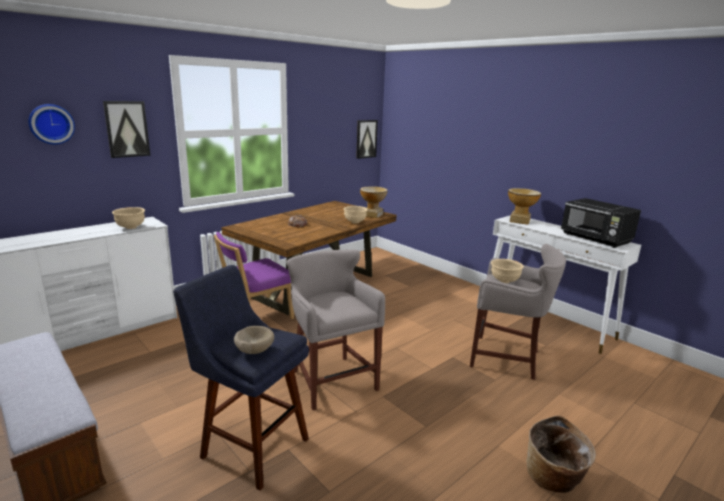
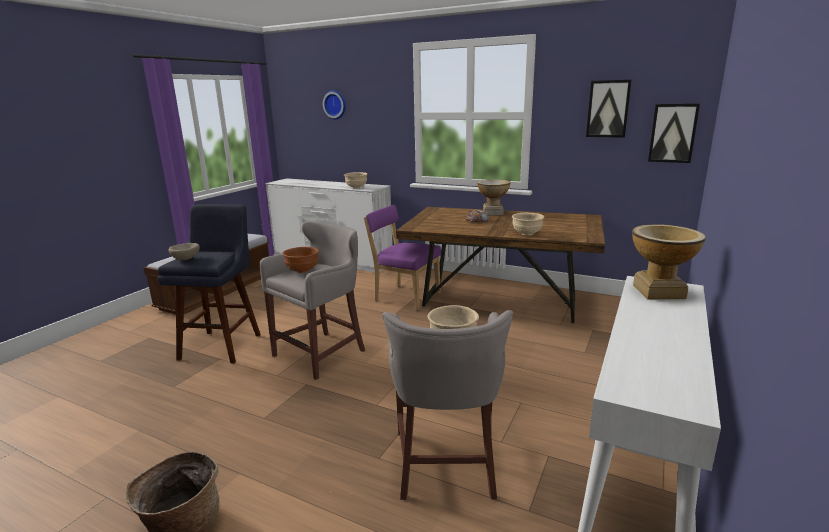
camera: 70 degrees right, 0 degrees up
picture [103,101,151,158] -> picture moved to [586,80,632,138]
vase [360,186,388,218] -> vase moved to [477,179,510,215]
black microwave [561,198,641,248] -> none
none -> brown bowl [283,247,319,273]

